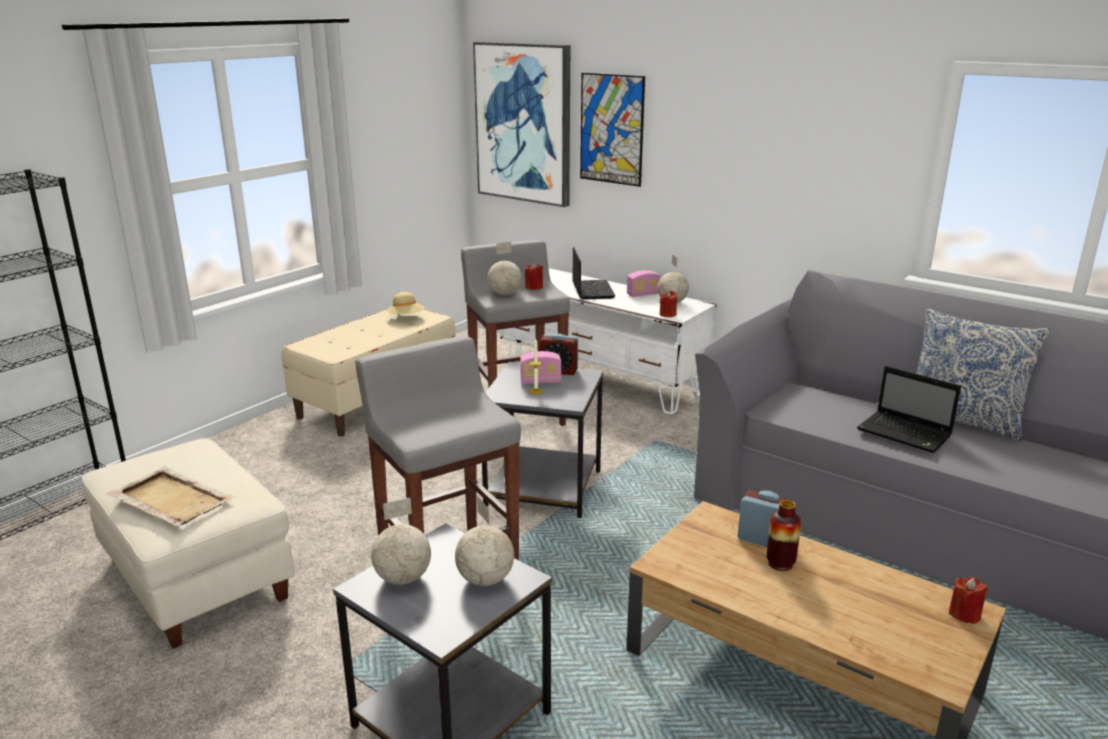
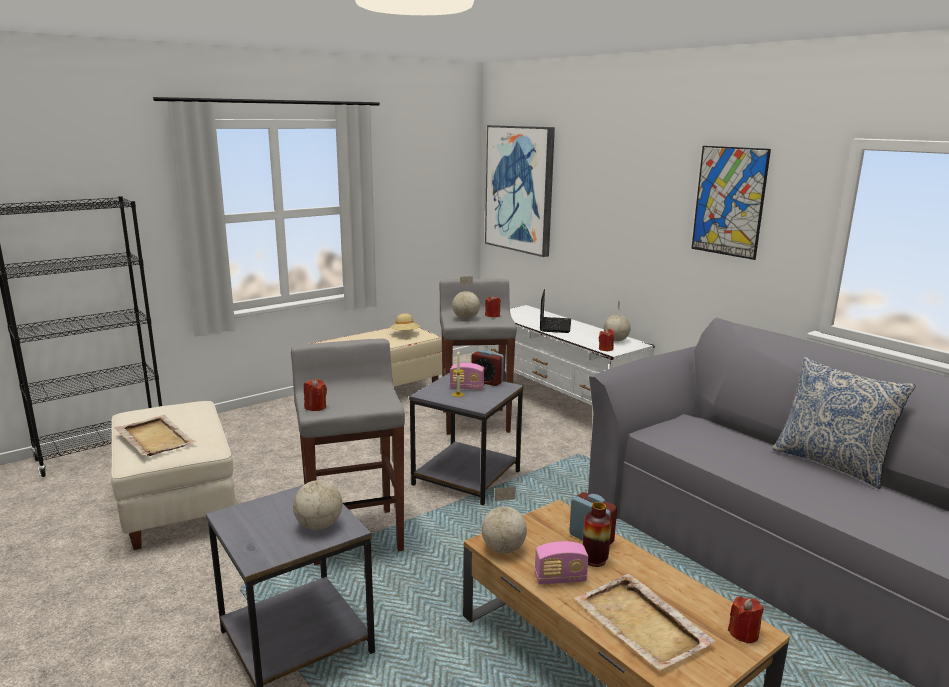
camera: 15 degrees right, 5 degrees down
globe [371,498,431,585] -> globe moved to [481,486,527,554]
picture [580,73,645,187] -> picture moved to [692,146,771,260]
radio [627,270,660,297] -> radio moved to [535,541,588,585]
laptop [857,366,961,453] -> none
none -> red candle [304,379,327,411]
none -> beige tray [574,574,716,671]

